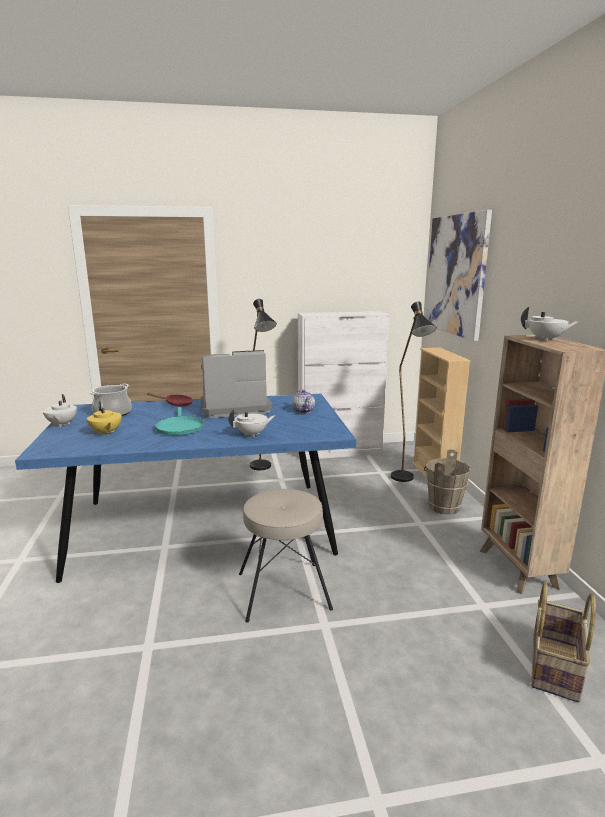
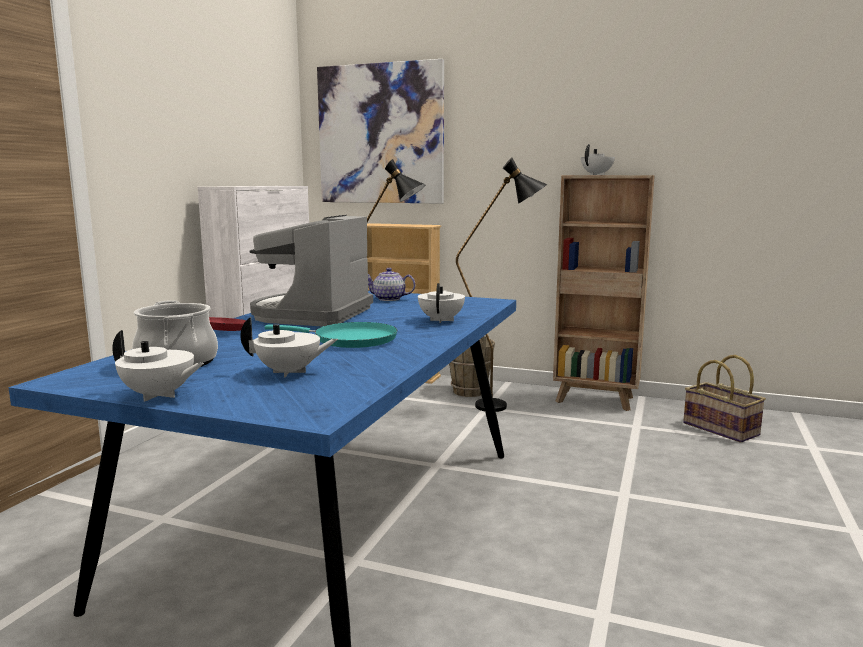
camera: 60 degrees left, 5 degrees down
yellow teapot [87,401,122,435] -> white teapot [240,317,338,378]
beige stool [239,489,333,623] -> none
black floor lamp [250,299,277,470] -> black floor lamp moved to [456,157,548,412]

